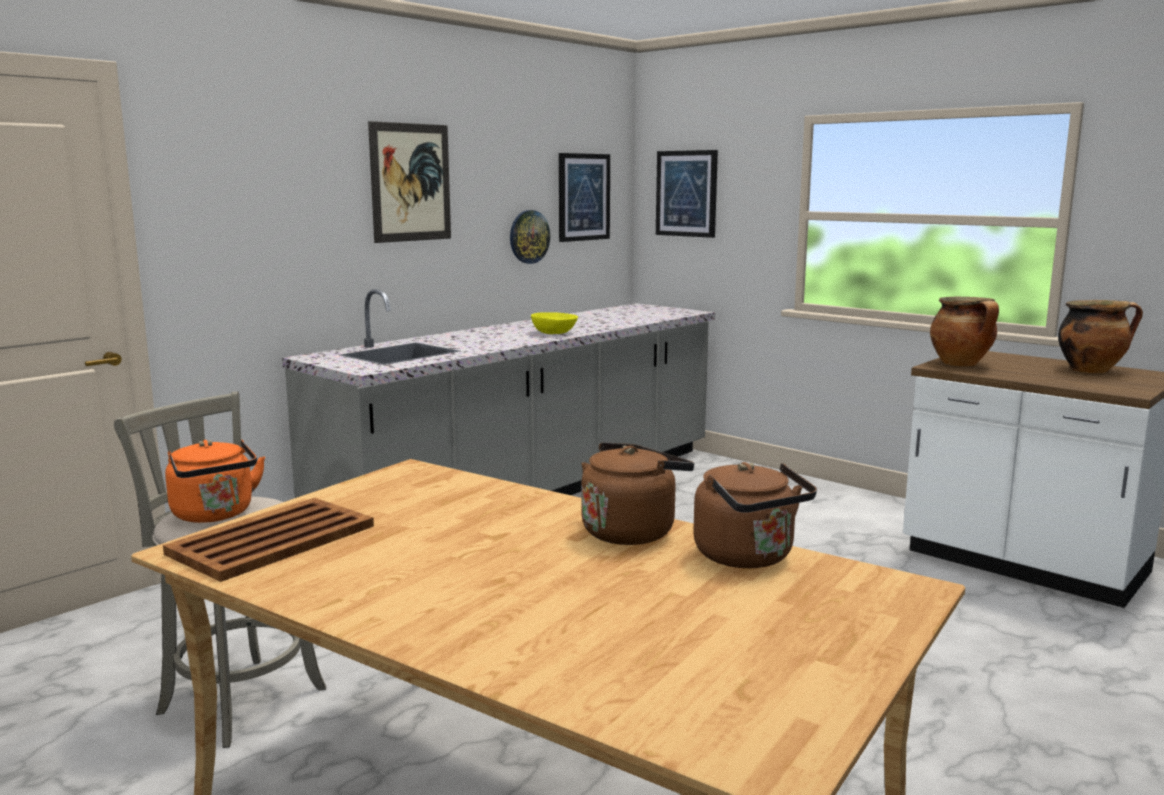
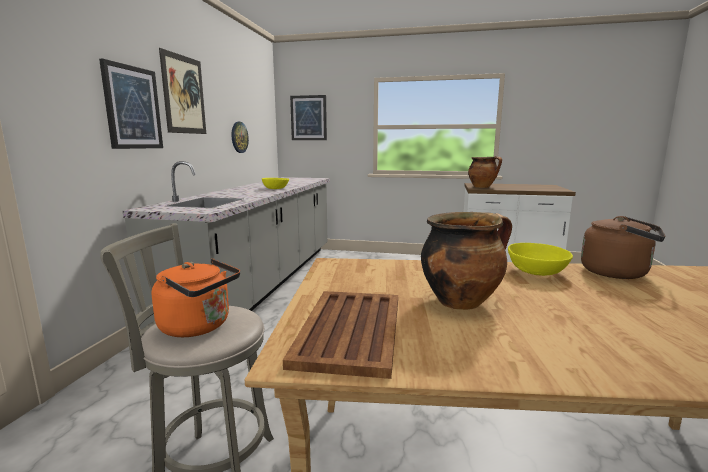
camera: 30 degrees left, 0 degrees up
picture [559,153,610,242] -> picture moved to [99,59,163,149]
brown kettle [581,442,694,545] -> yellow bowl [508,243,573,276]
cooking pot [1058,300,1143,373] -> cooking pot moved to [421,212,512,310]

